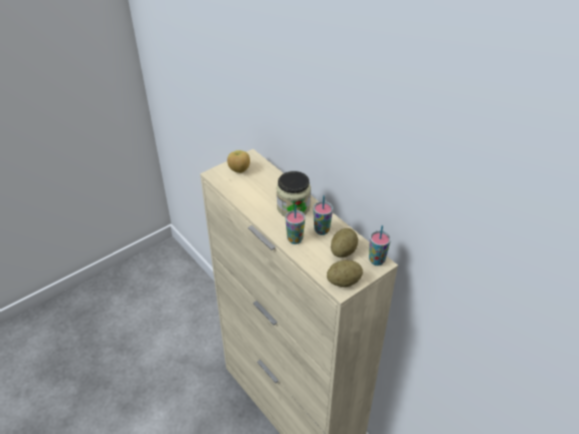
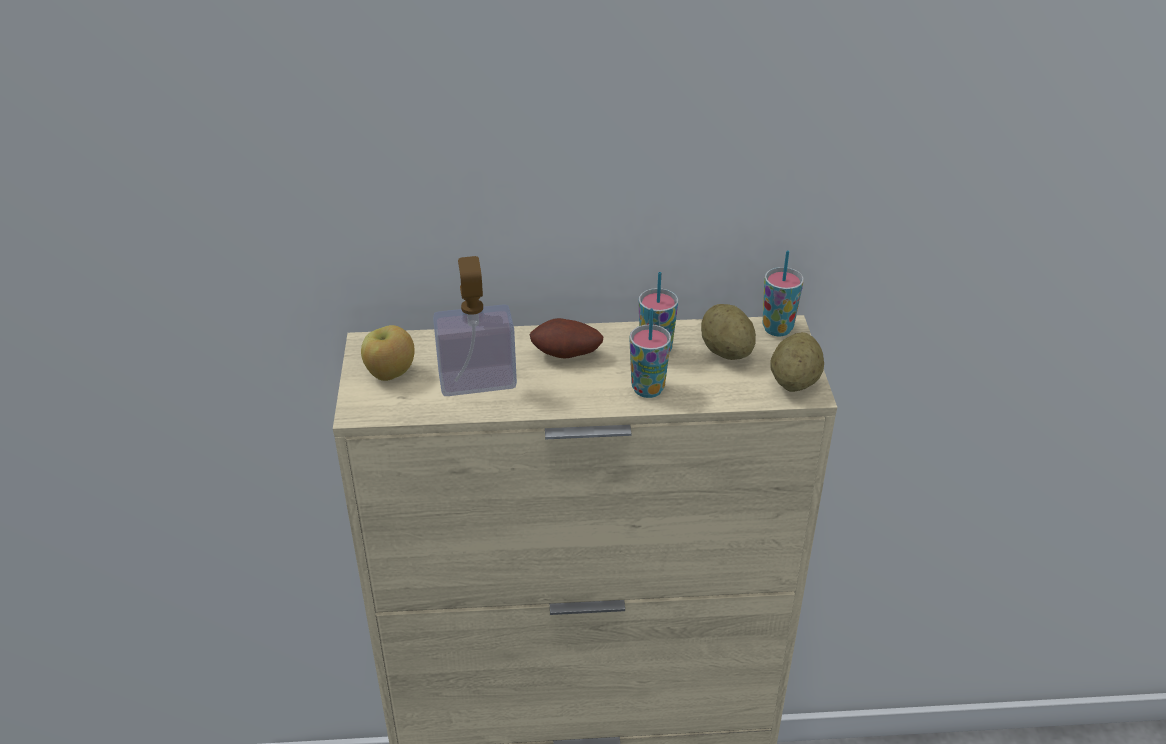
camera: 55 degrees left, 5 degrees down
jar [276,171,311,216] -> potato [530,318,603,359]
none -> soap dispenser [433,256,517,396]

